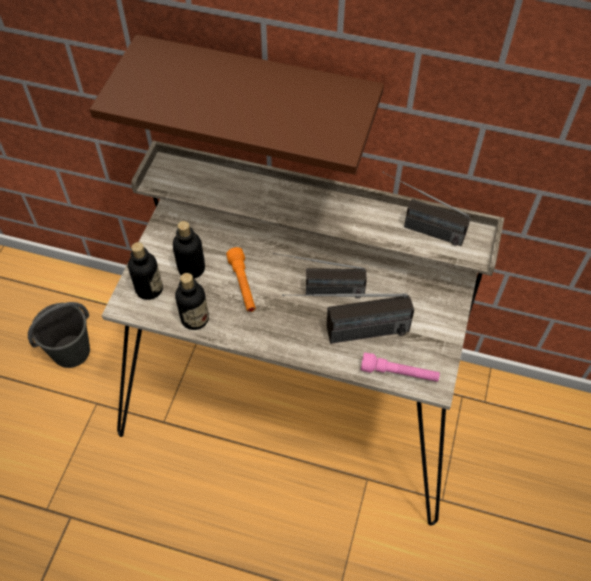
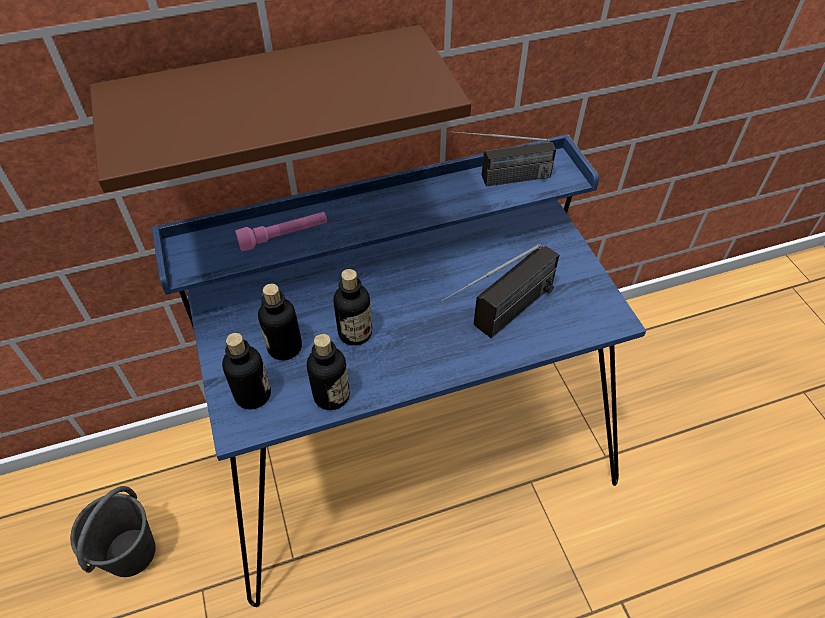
camera: 35 degrees left, 5 degrees down
beige desk [101,141,504,526] -> blue desk [152,134,646,607]
orange flashlight [226,247,256,312] -> bottle [333,269,372,346]
radio [273,253,367,298] -> none
pink flashlight [361,352,440,382] -> pink flashlight moved to [235,212,327,251]

